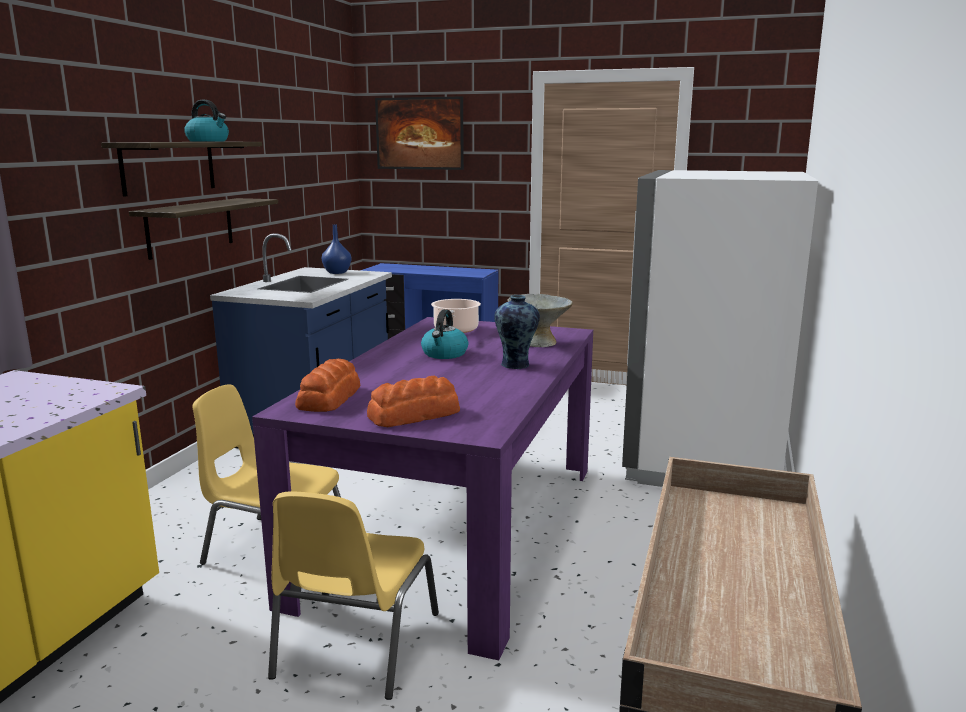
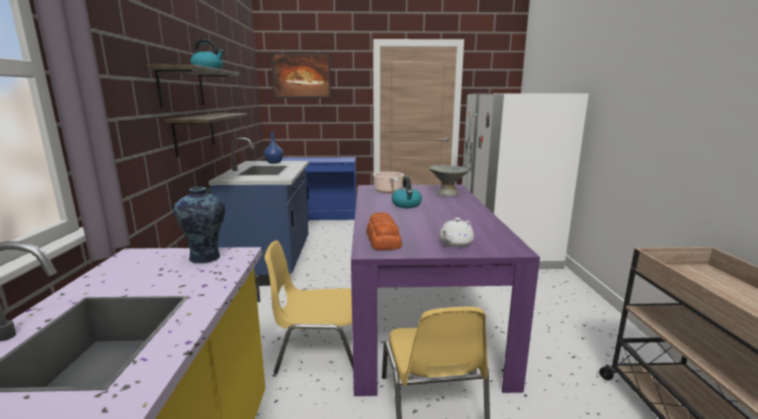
camera: 20 degrees left, 0 degrees up
bread [367,376,460,427] -> white teapot [440,218,474,247]
vase [494,295,540,369] -> vase moved to [173,187,225,263]

